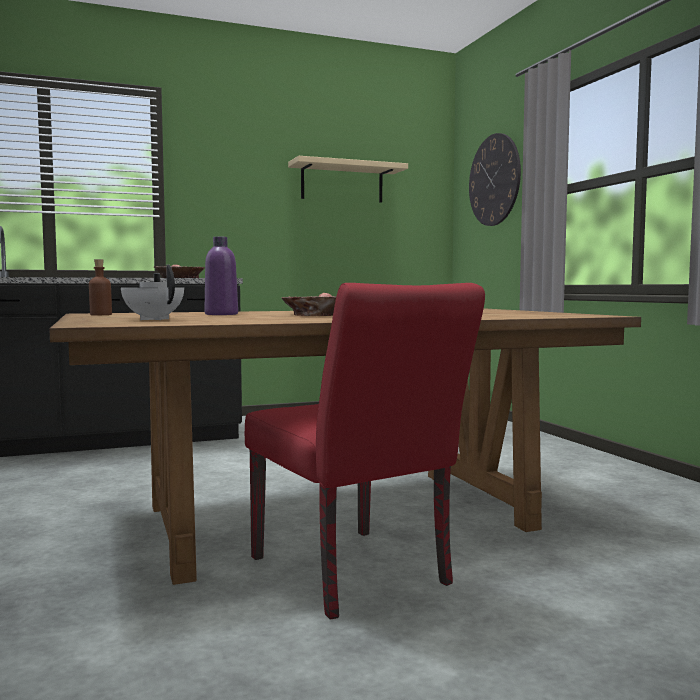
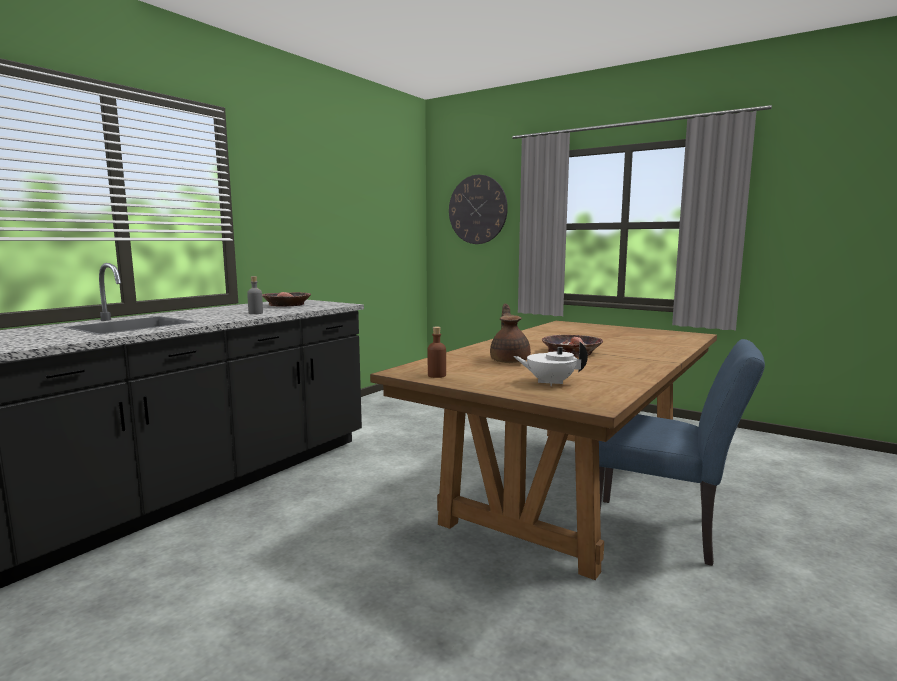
camera: 35 degrees left, 5 degrees up
purple bottle [205,237,238,315] -> brown teapot [490,303,531,363]
red chair [245,283,485,620] -> blue chair [599,339,765,566]
beige shelf [288,156,408,203] -> none
none -> grey bottle [247,276,263,314]

